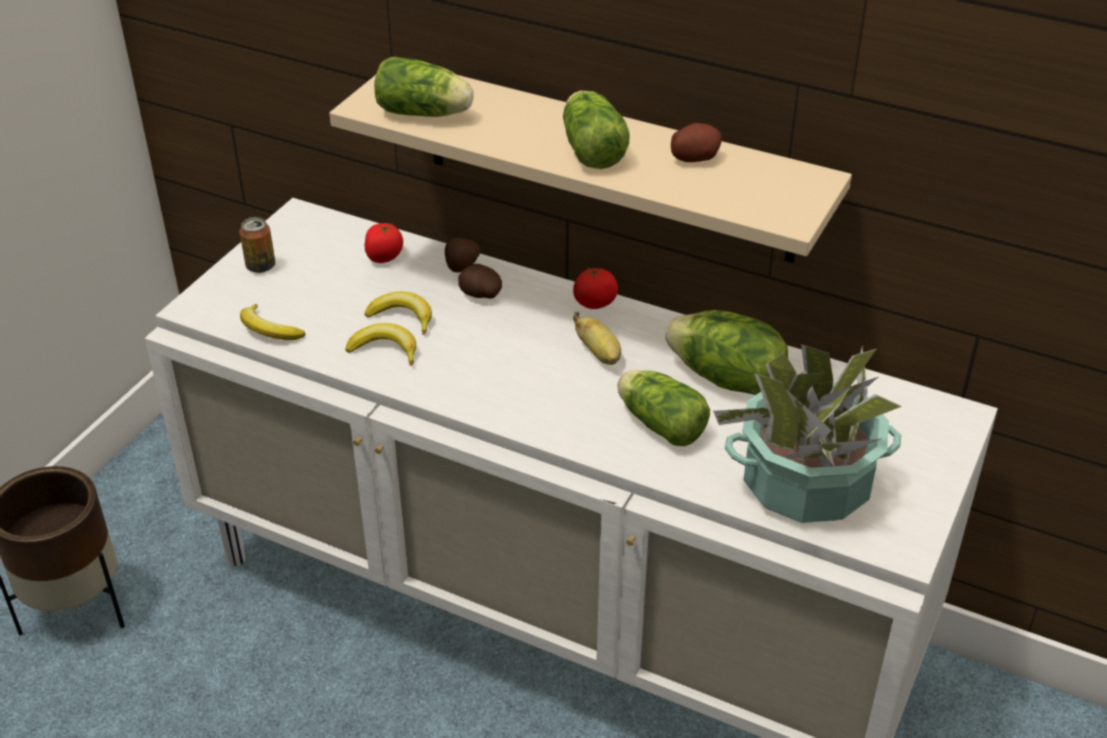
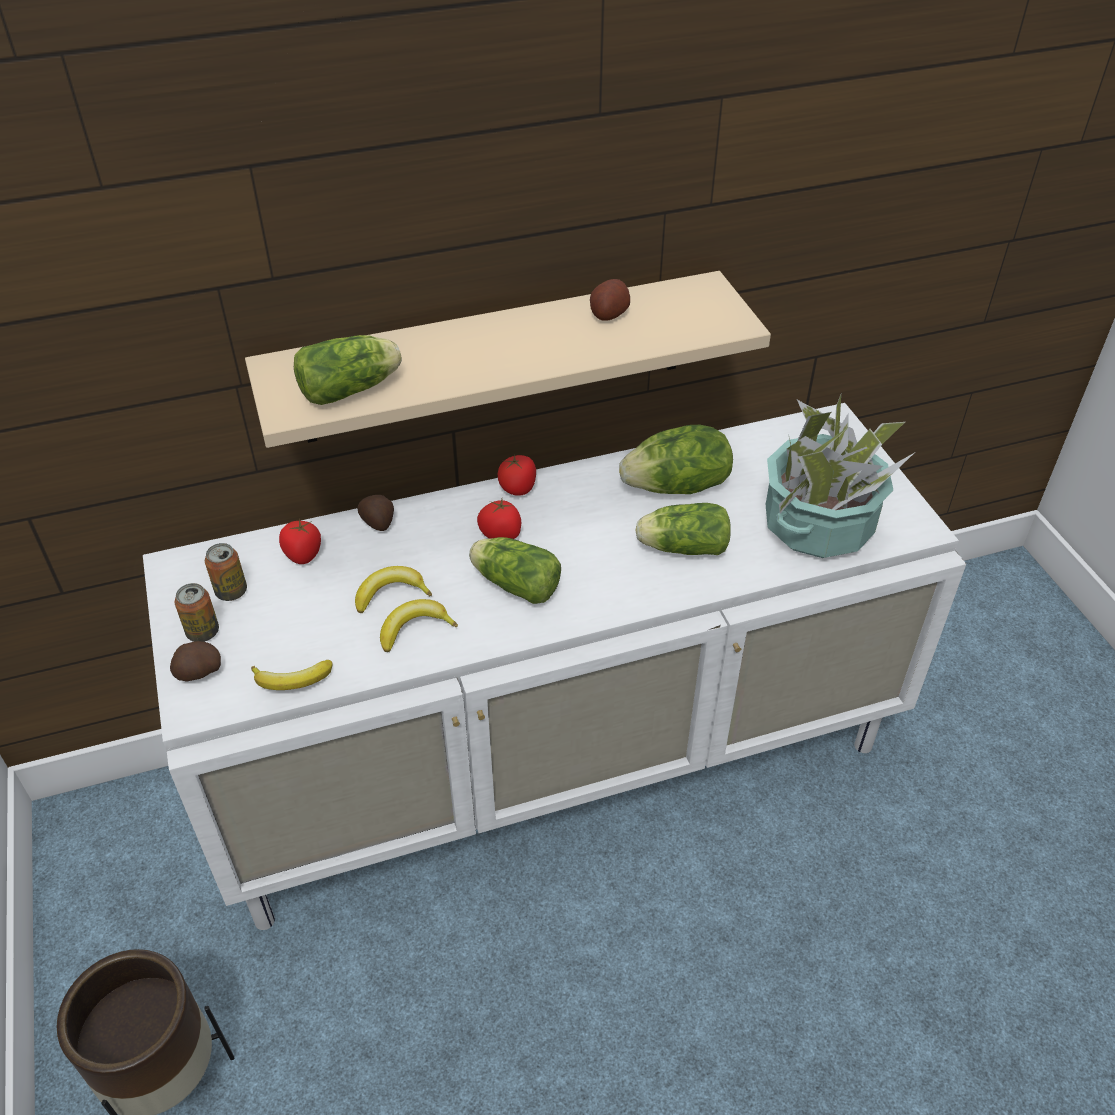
camera: 45 degrees left, 5 degrees up
potato [458,264,502,299] -> potato moved to [170,641,221,682]
lettuce [563,91,629,169] -> lettuce moved to [469,537,561,604]
banana [573,312,621,365] -> none
none -> can [205,543,247,601]
none -> tomato [477,499,521,539]

